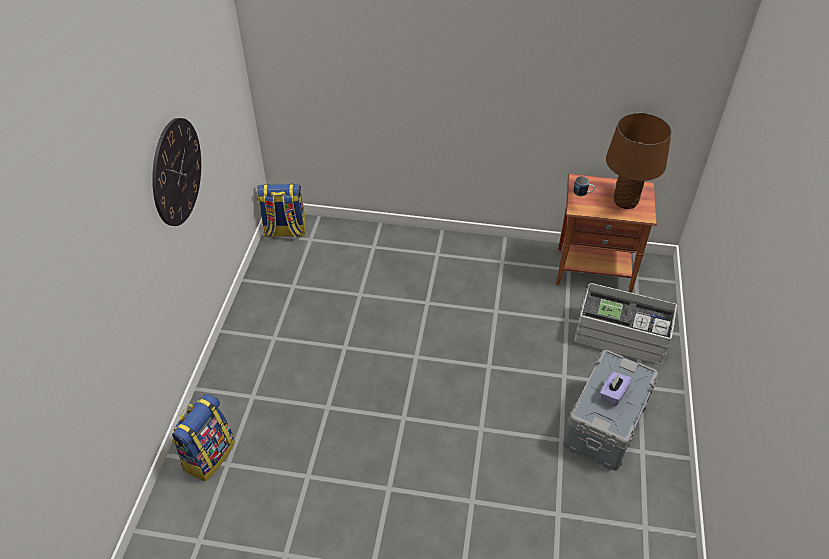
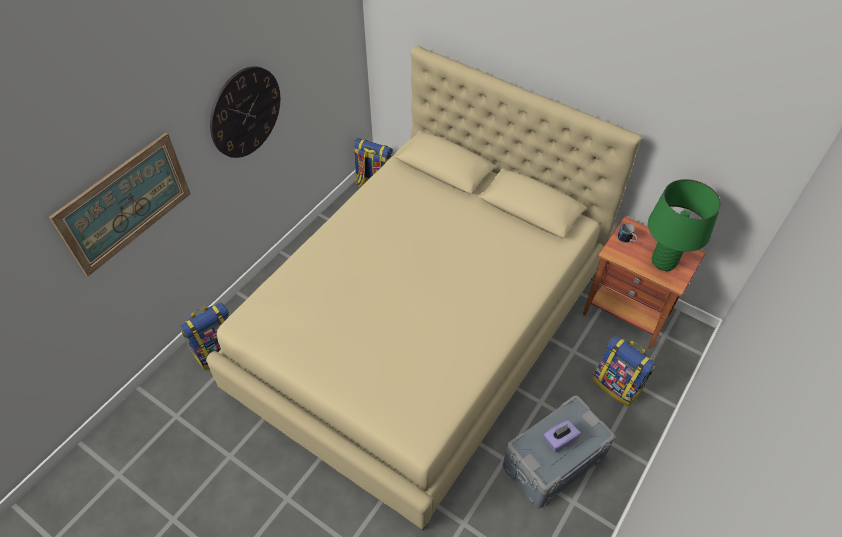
camera: 25 degrees right, 5 degrees up
grey storage box [574,283,677,365] -> backpack [592,336,655,407]
brown table lamp [606,113,672,209] -> green table lamp [648,179,721,271]
none -> picture [49,133,191,276]
none -> beige bed [206,46,642,530]

